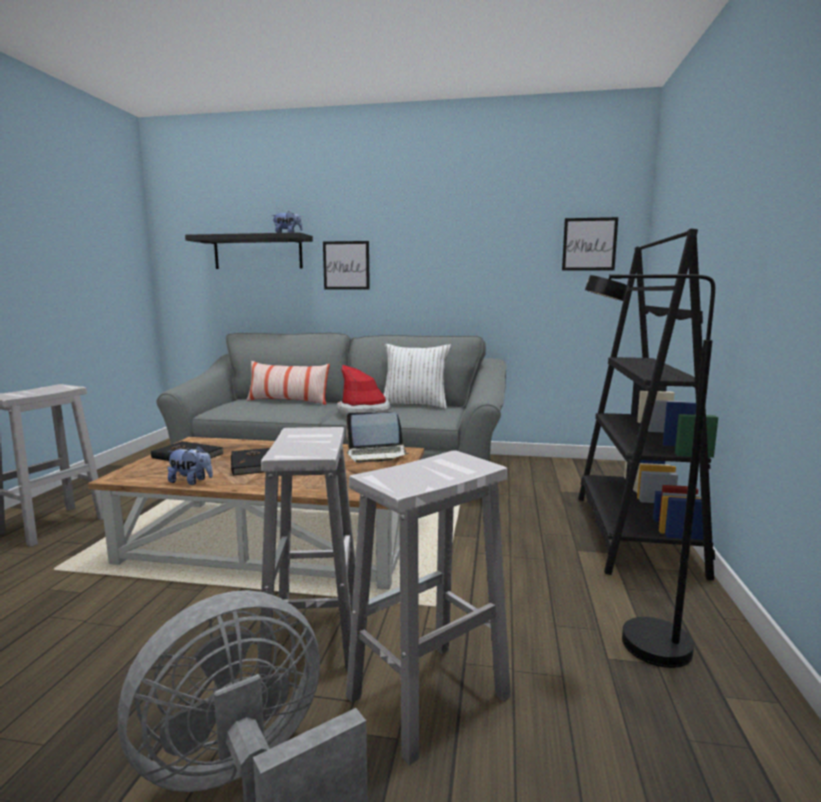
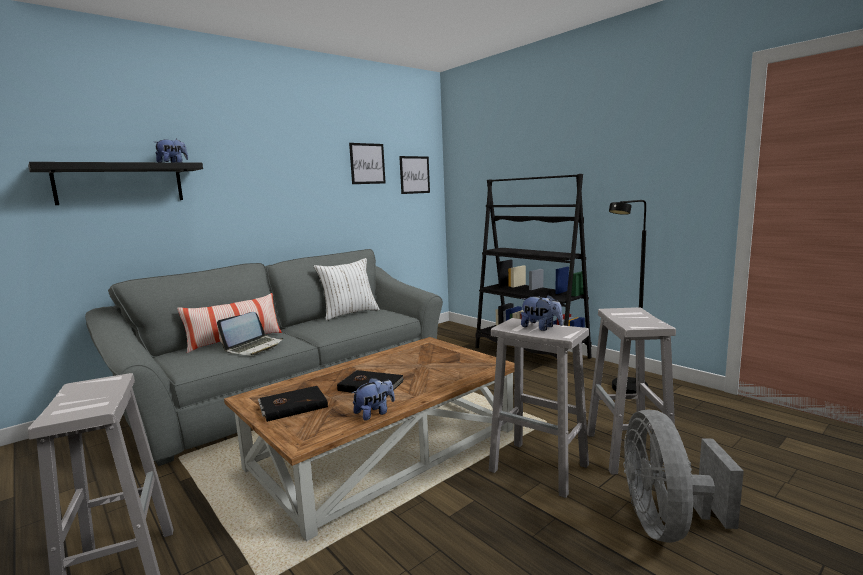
camera: 50 degrees left, 0 degrees up
picture [323,241,370,289] -> picture moved to [349,143,386,184]
hat [337,364,391,415] -> none
laptop [346,412,409,463] -> laptop moved to [217,312,283,356]
none -> plush toy [521,295,563,331]

